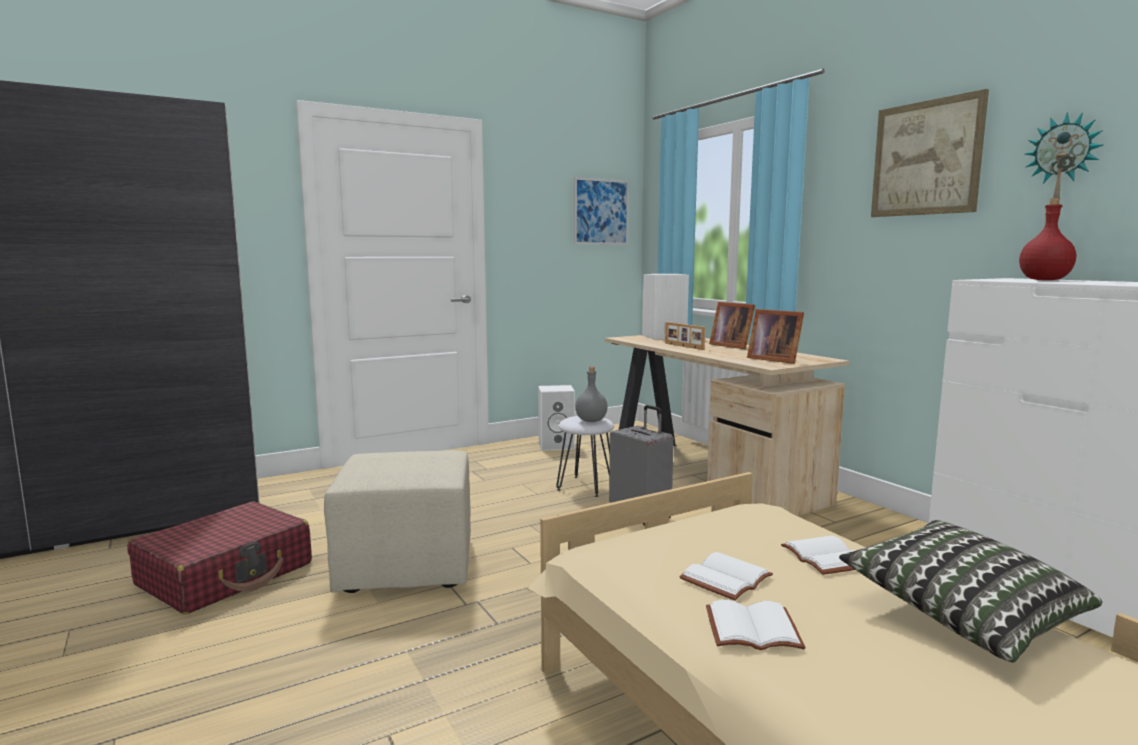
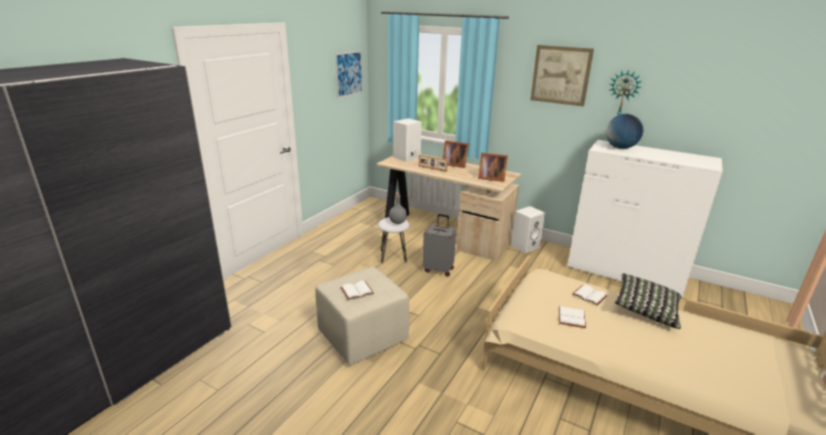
camera: 30 degrees left, 15 degrees up
red suitcase [127,502,312,614] -> none
white speaker [538,385,575,451] -> white speaker moved to [511,206,545,253]
white book [706,600,806,650] -> white book moved to [341,281,374,300]
red bottle [1019,198,1076,280] -> globe [606,114,643,149]

